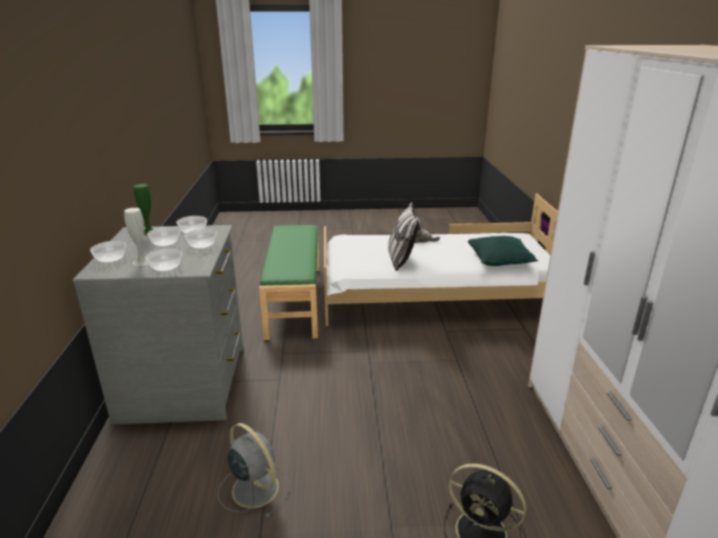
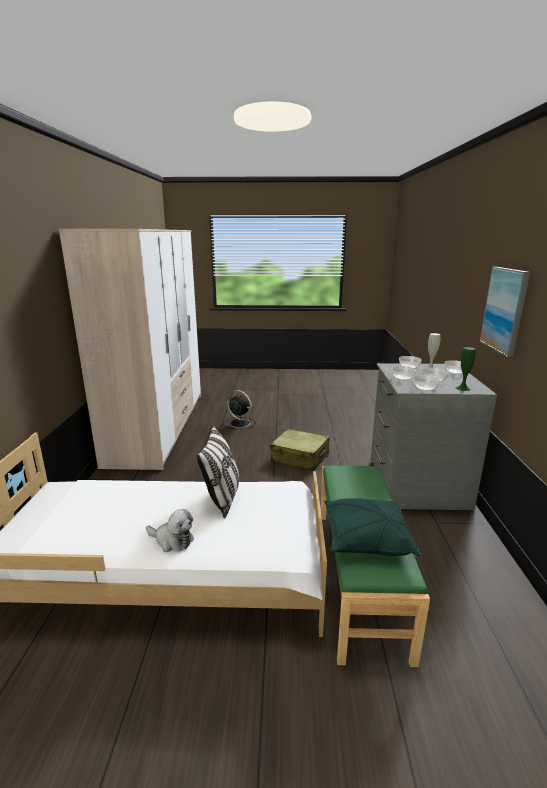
camera: 175 degrees left, 5 degrees down
grey fan [218,423,290,518] -> none
green pillow [468,236,538,266] -> green pillow moved to [324,498,421,556]
none -> beige suitcase [270,429,330,471]
none -> picture [480,267,530,357]

